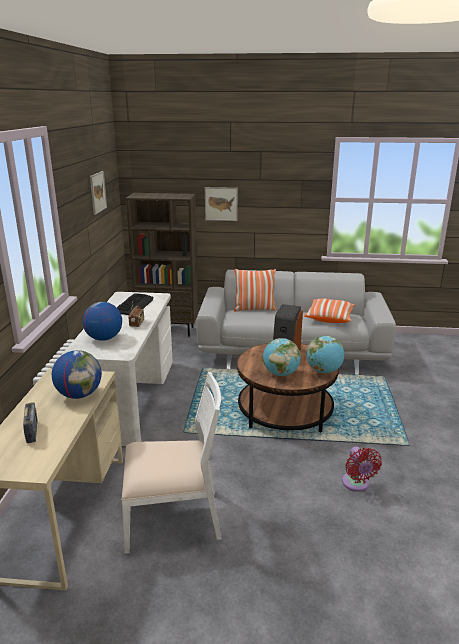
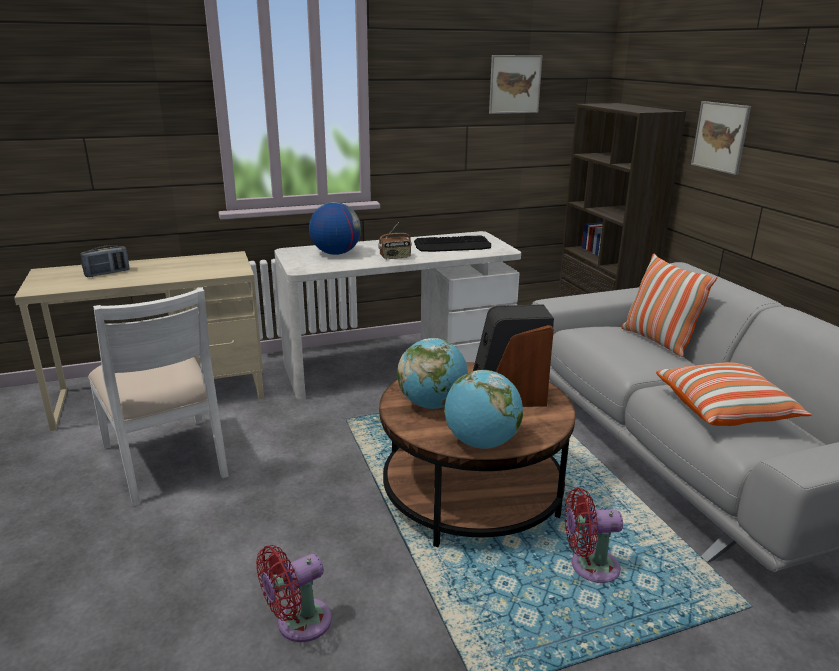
camera: 65 degrees right, 0 degrees up
globe [52,350,102,399] -> none
none -> red fan [565,488,623,583]

